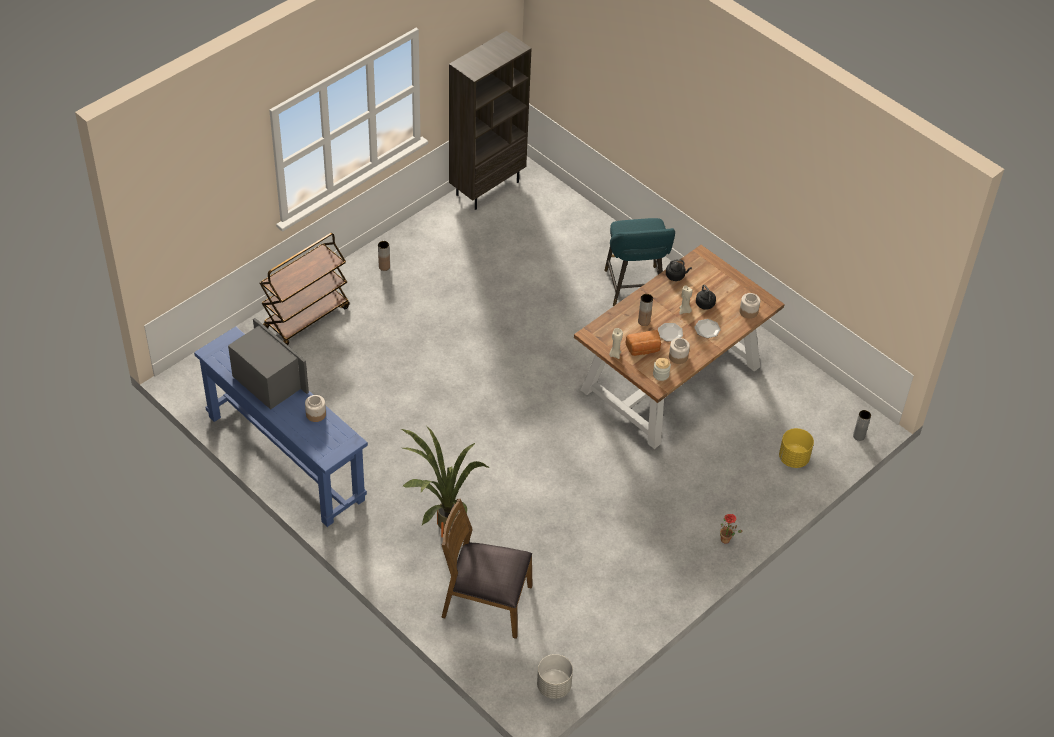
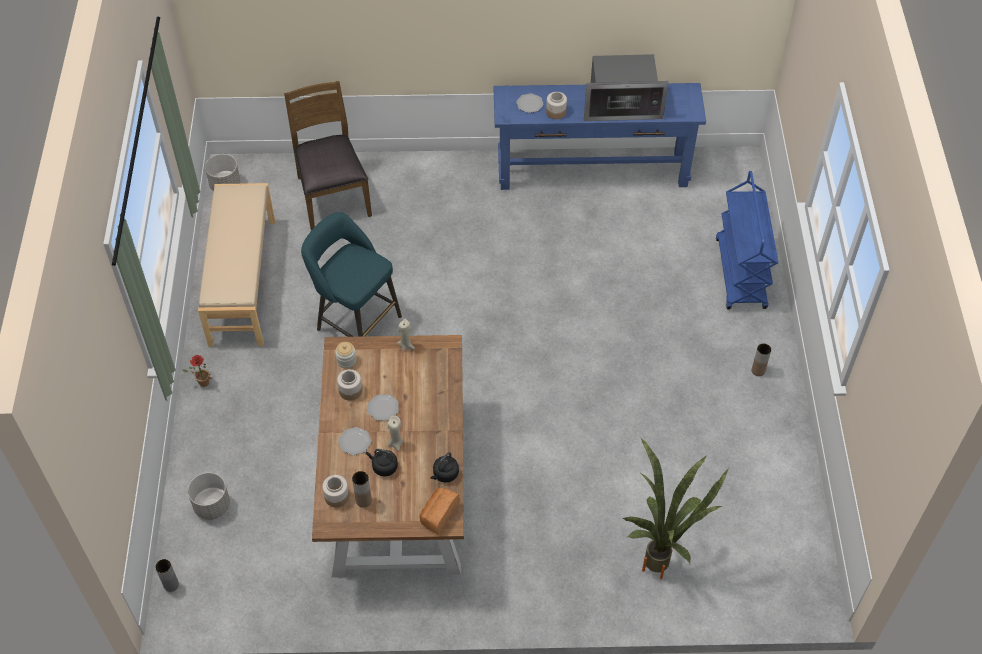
camera: 135 degrees right, 5 degrees up
brown cart [260,233,349,345] -> blue cart [716,171,778,309]
potted plant [400,427,490,538] -> potted plant moved to [622,438,729,579]
brown chair [441,499,532,639] -> brown chair turned 75 degrees counterclockwise [284,81,372,231]
brown bookcase [449,31,531,210] -> none
turquoise stool [605,218,675,306] -> turquoise stool moved to [301,212,402,337]
bread [626,330,661,356] -> bread moved to [420,488,459,535]
brown vase [638,294,653,326] -> brown vase moved to [352,471,372,507]
yellow planter [779,428,814,468] -> grey planter [188,473,230,520]
none -> beige bench [198,183,275,347]
none -> plate [516,93,544,113]

